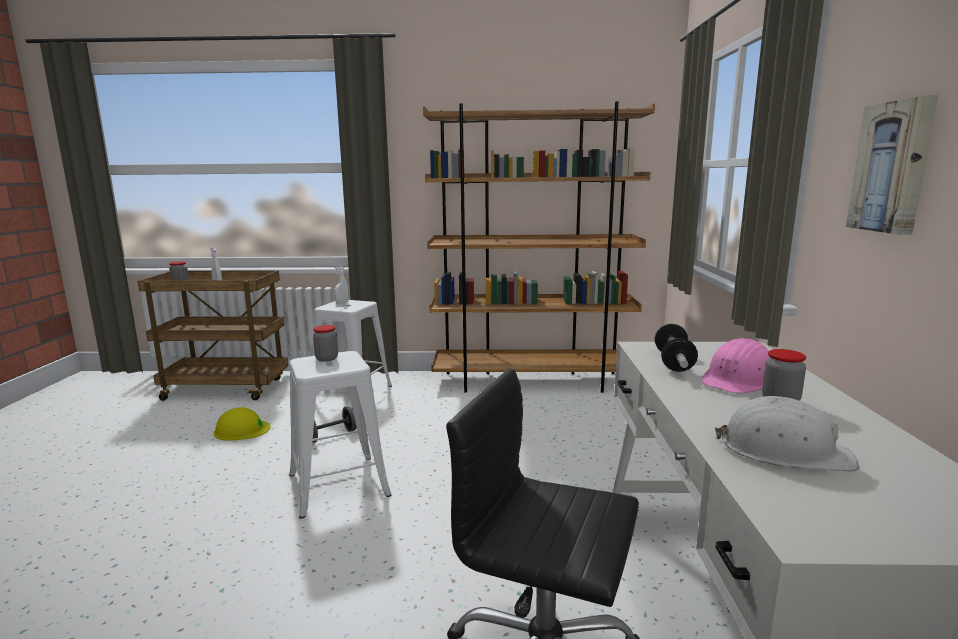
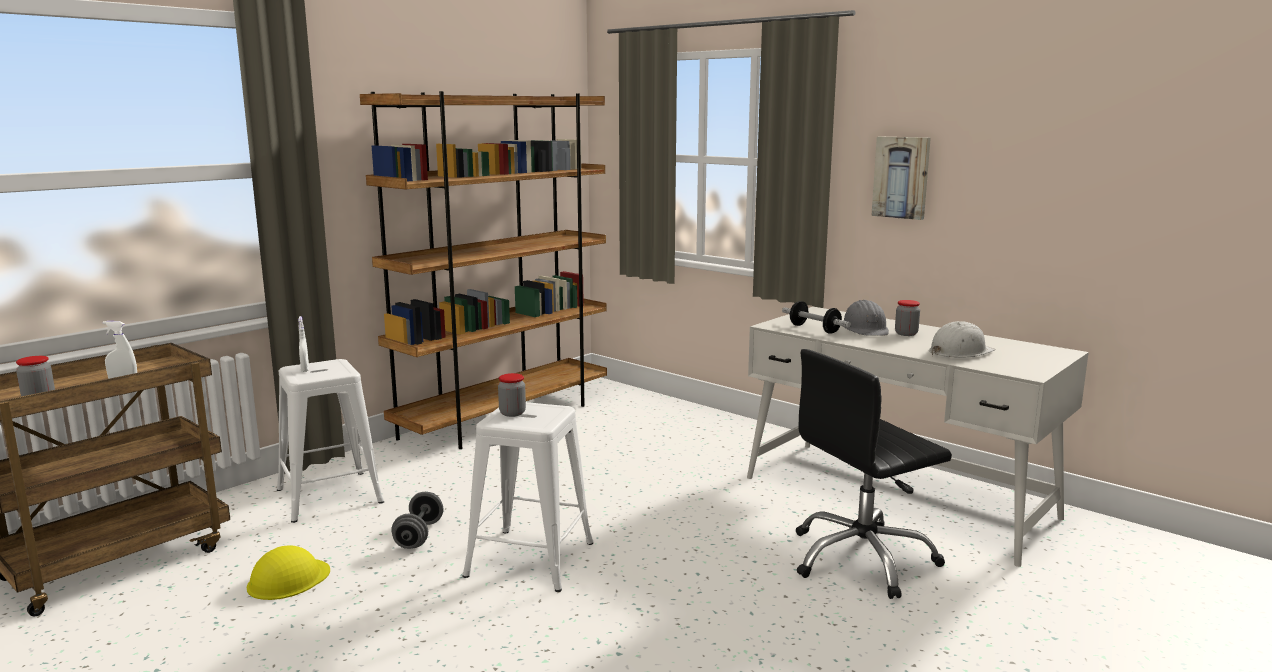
camera: 50 degrees left, 0 degrees up
pink hard hat [701,338,770,394] -> grey hard hat [843,300,889,336]

